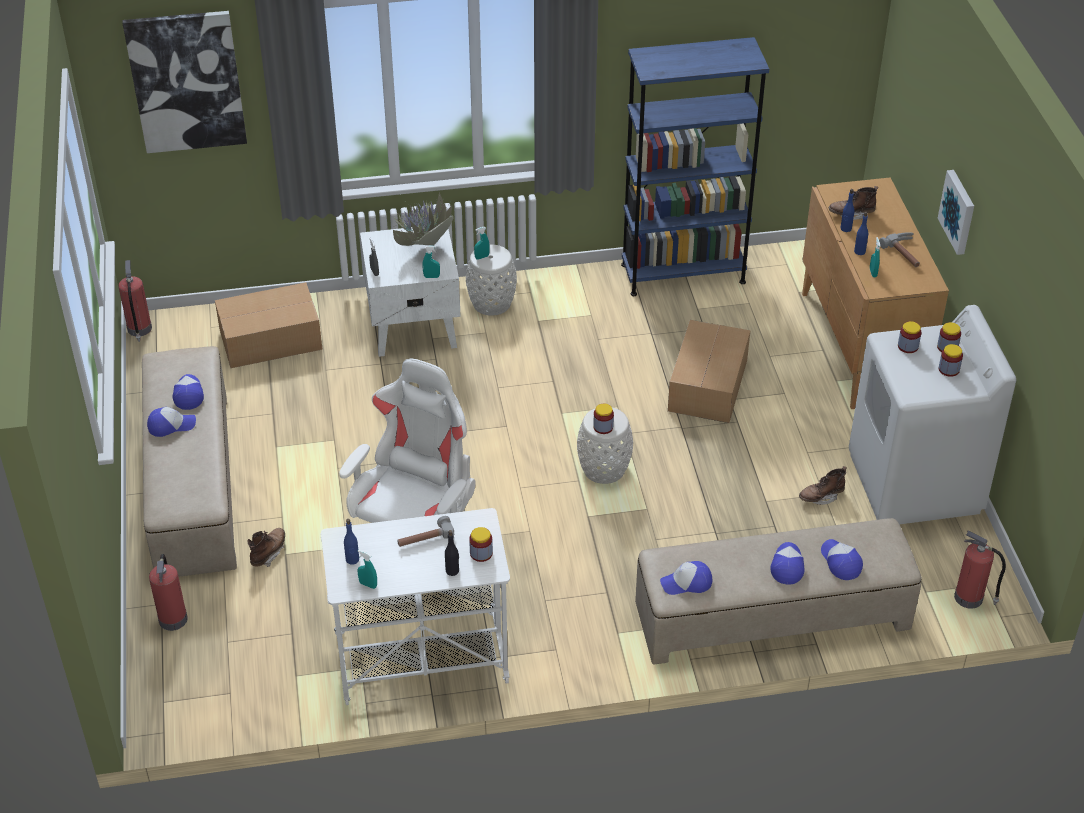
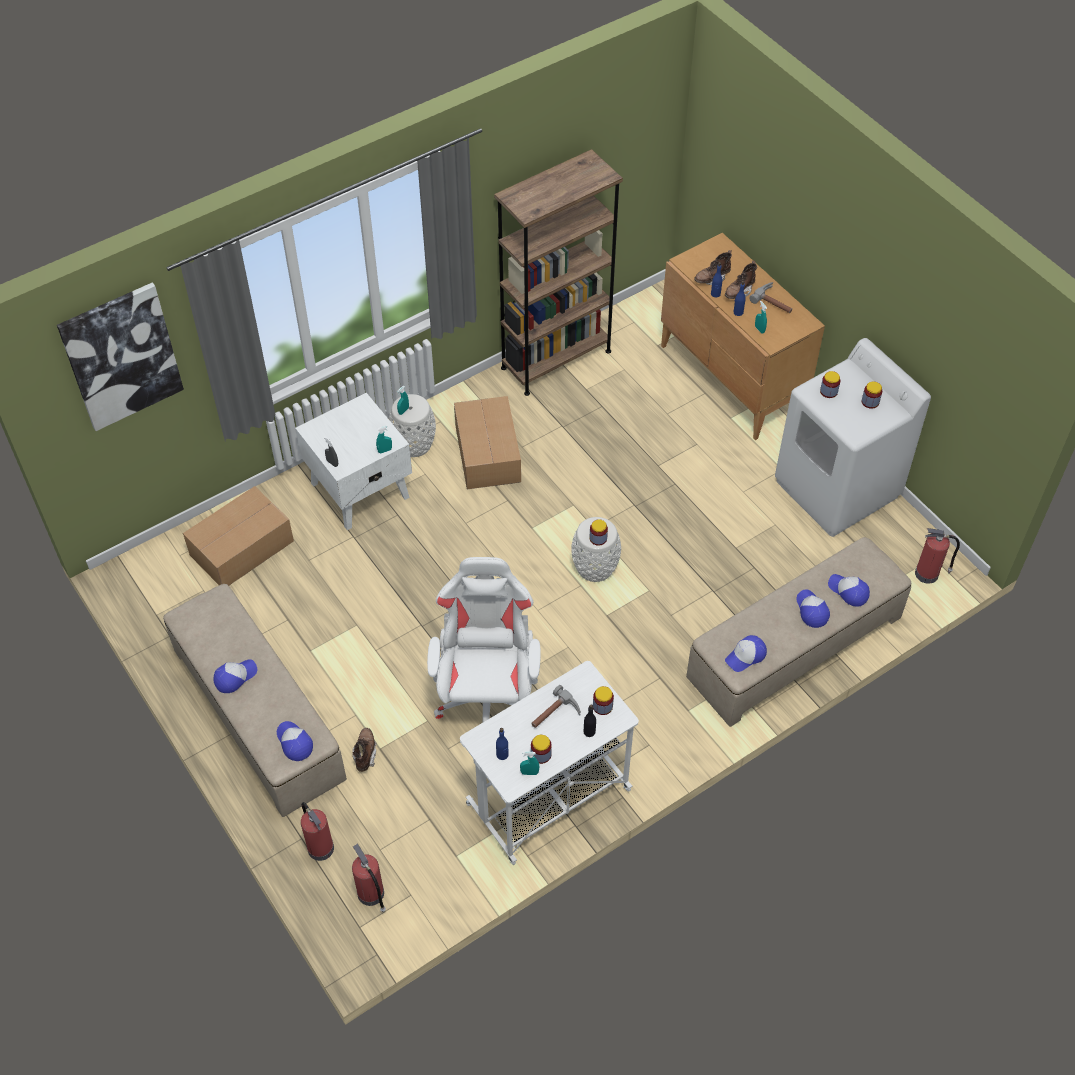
camera: 25 degrees left, 10 degrees up
fire extinguisher [119,260,152,342] -> fire extinguisher moved to [352,844,386,912]
cap [173,374,204,410] -> cap moved to [277,721,313,761]
potted plant [387,192,453,246] -> none
blue bookcase [621,37,769,296] -> brown bookcase [494,149,623,396]
cardboard box [668,320,750,423] -> cardboard box moved to [454,396,521,489]
brown boot [799,466,847,505] -> brown boot moved to [725,261,757,299]
jar [937,322,961,352] -> jar moved to [531,735,552,764]
picture [938,170,974,255] -> none

